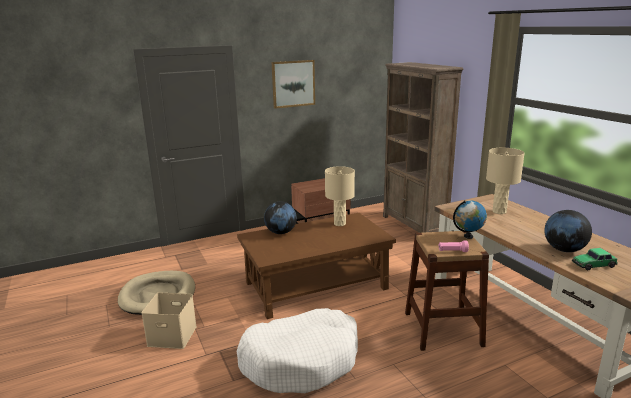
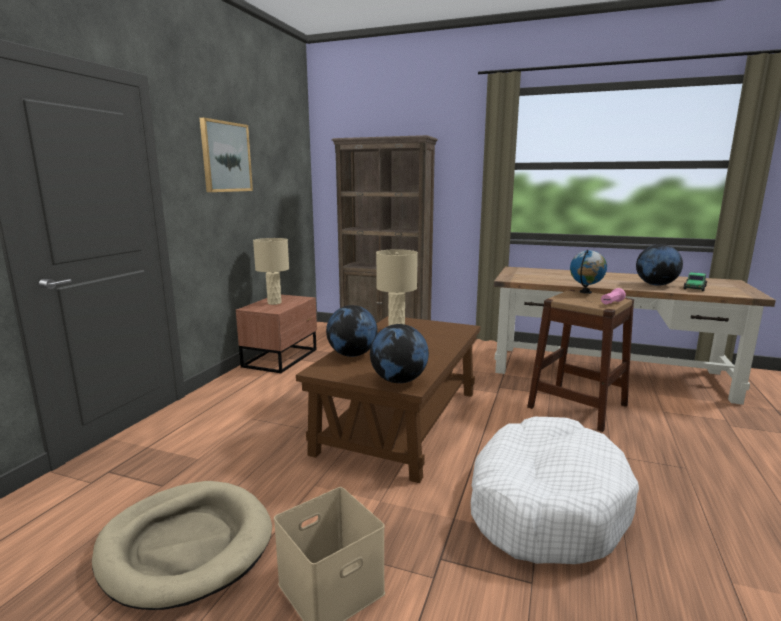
camera: 45 degrees left, 5 degrees down
beige table lamp [486,148,525,214] -> beige table lamp moved to [253,238,289,305]
none -> globe [370,324,429,383]

